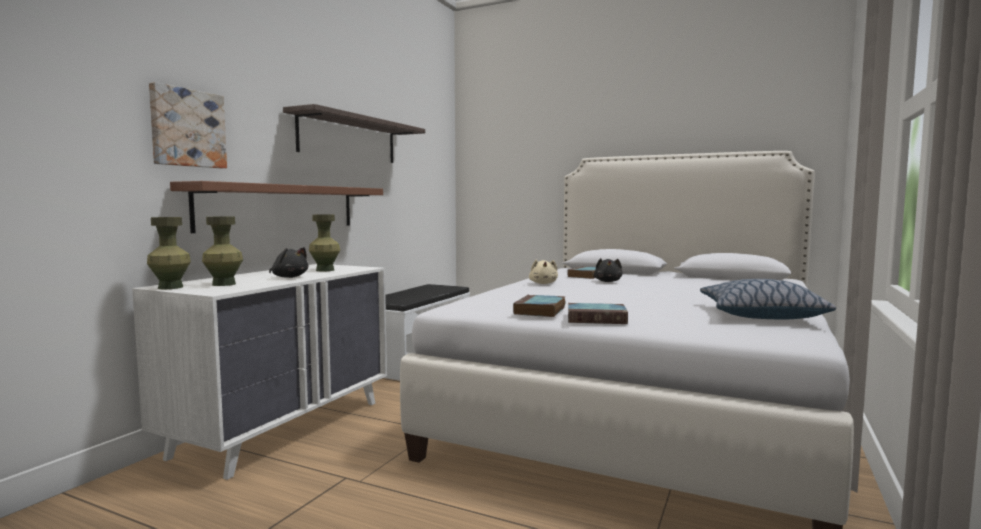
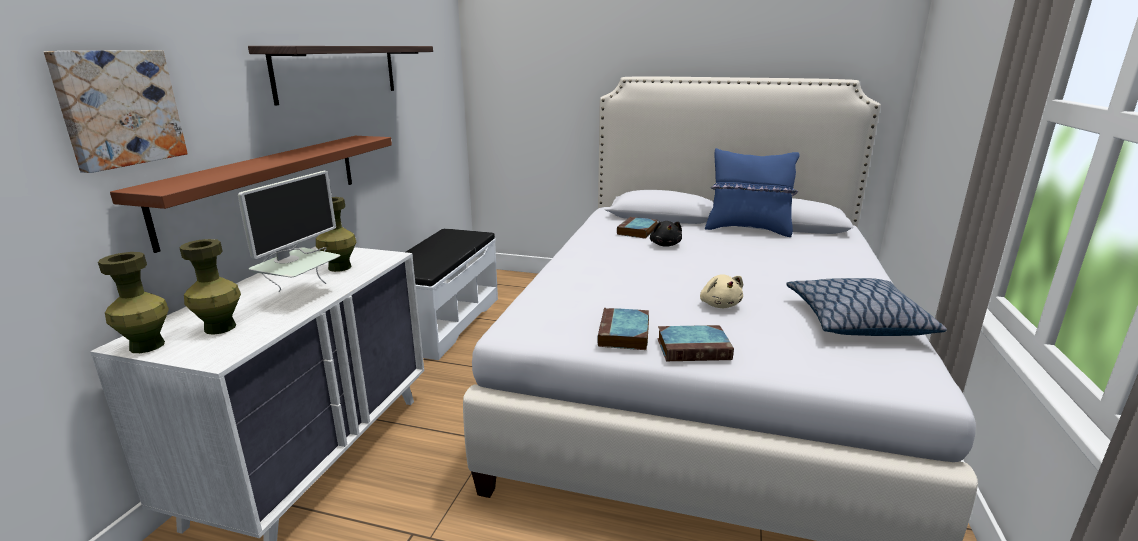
camera: 10 degrees left, 15 degrees up
black plush toy [269,247,308,278] -> monitor [238,171,340,292]
beige plush toy [529,259,558,284] -> beige plush toy moved to [700,275,743,308]
none -> blue pillow [705,148,800,237]

